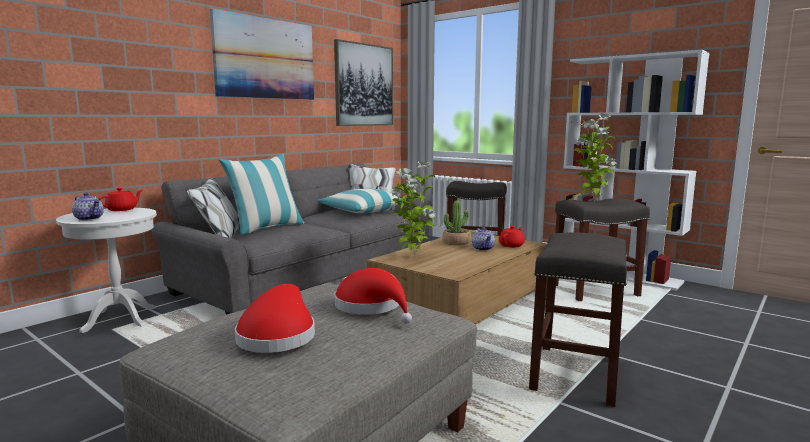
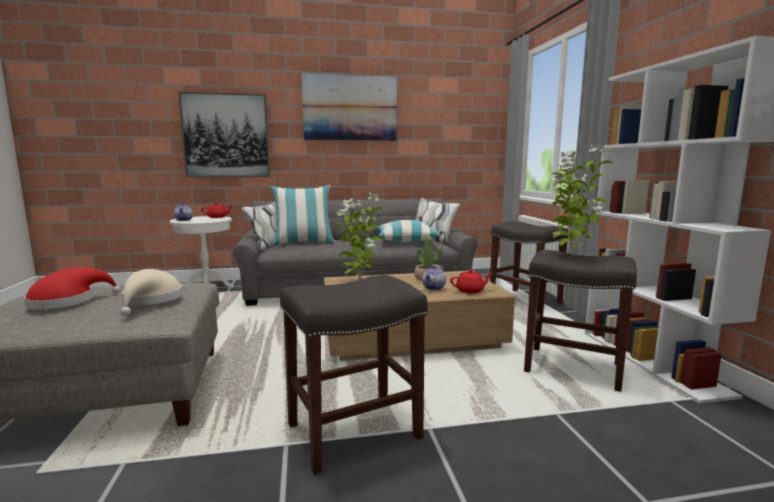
camera: 40 degrees right, 0 degrees up
picture [334,39,393,126] -> picture moved to [178,92,270,177]
red hat [334,268,412,323] -> beige hat [120,269,183,316]

